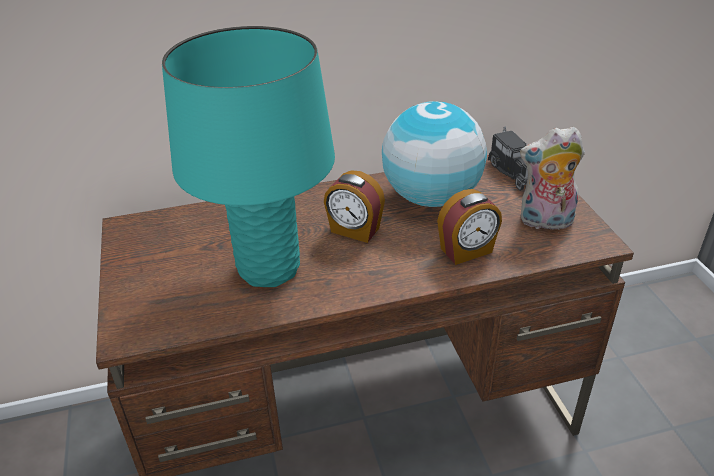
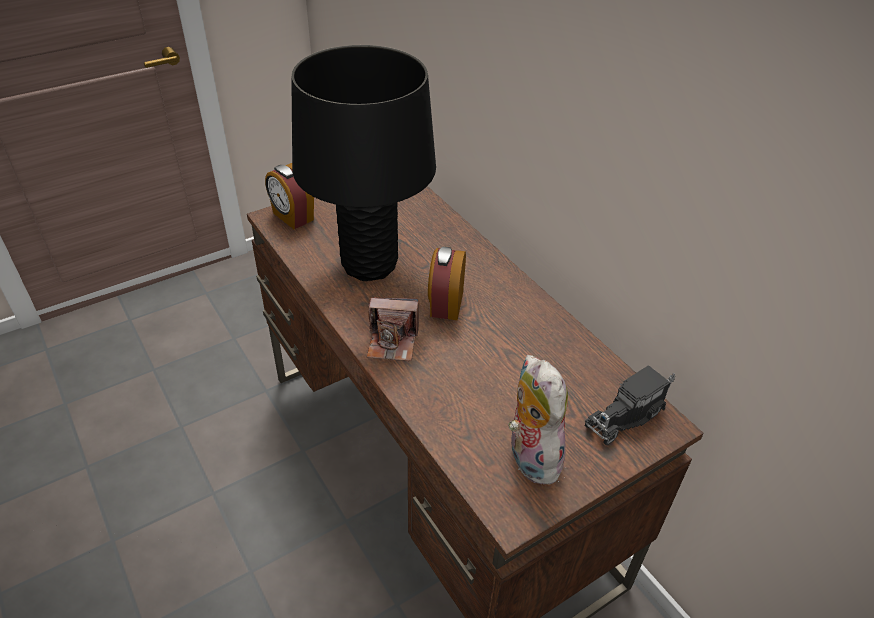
camera: 70 degrees right, 5 degrees up
turquoise table lamp [162,26,335,287] -> black table lamp [291,45,436,281]
globe [382,101,487,207] -> none
alarm clock [437,189,502,265] -> alarm clock moved to [265,163,314,229]
none -> camera [367,298,419,361]

